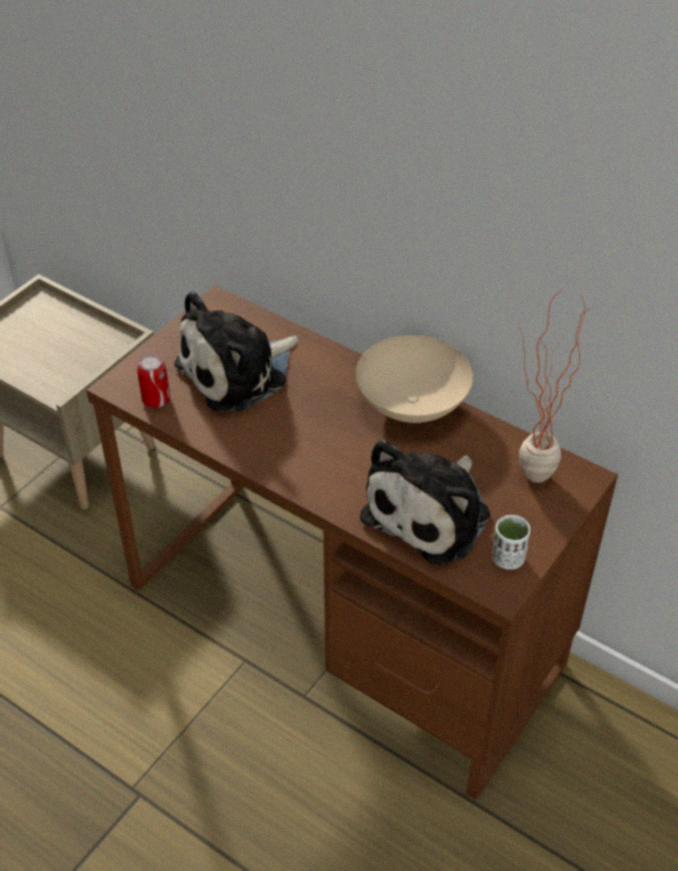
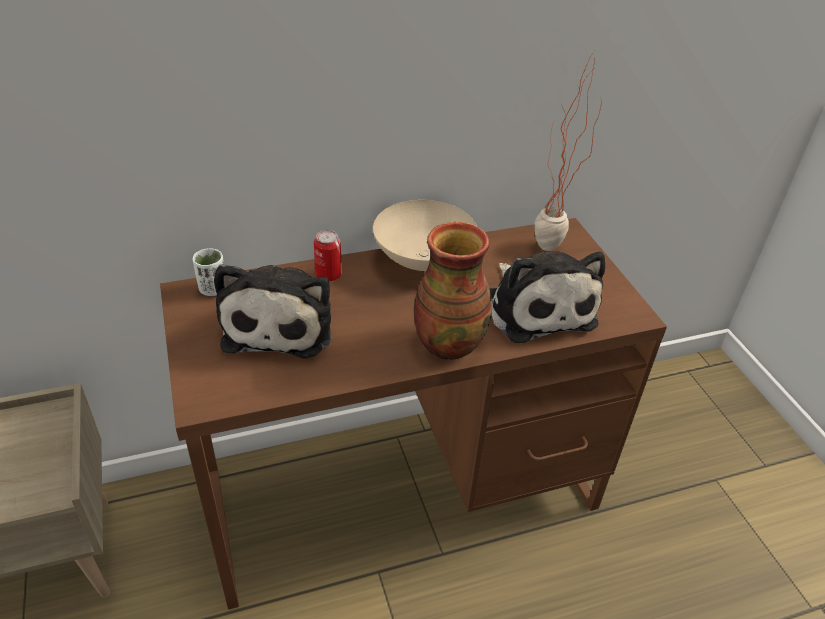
camera: 55 degrees left, 5 degrees down
can [137,354,170,408] -> can moved to [314,230,342,281]
white cup [492,515,530,569] -> white cup moved to [193,248,224,296]
none -> vase [414,222,492,360]

